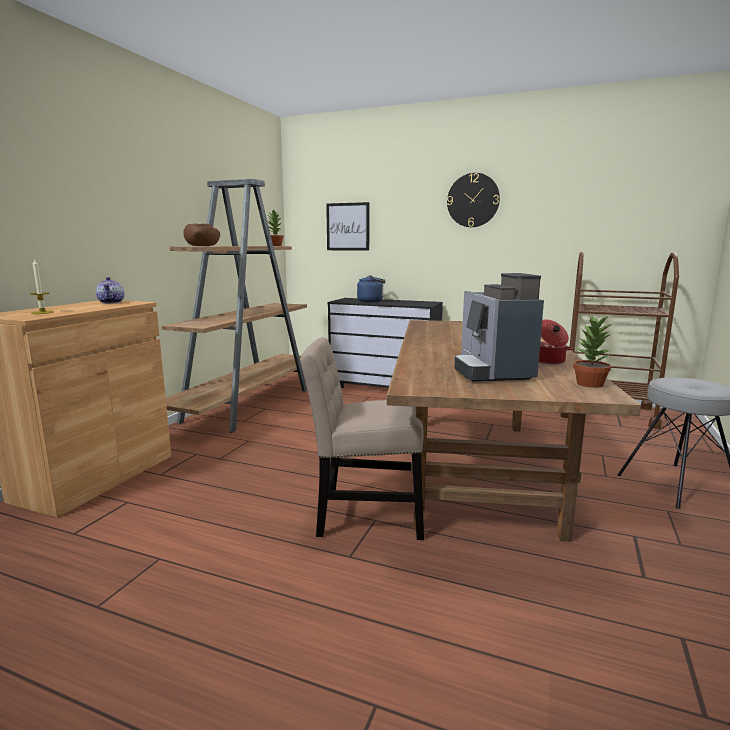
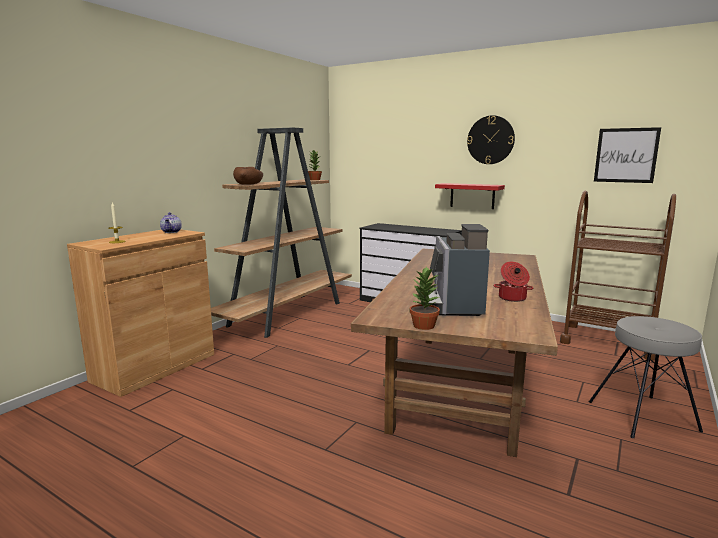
camera: 10 degrees right, 0 degrees up
beige chair [301,337,424,540] -> none
picture [326,202,370,251] -> picture moved to [594,127,661,183]
blue kettle [357,275,385,302] -> none
potted plant [573,315,614,388] -> potted plant moved to [409,267,440,330]
none -> red shelf [435,183,505,209]

